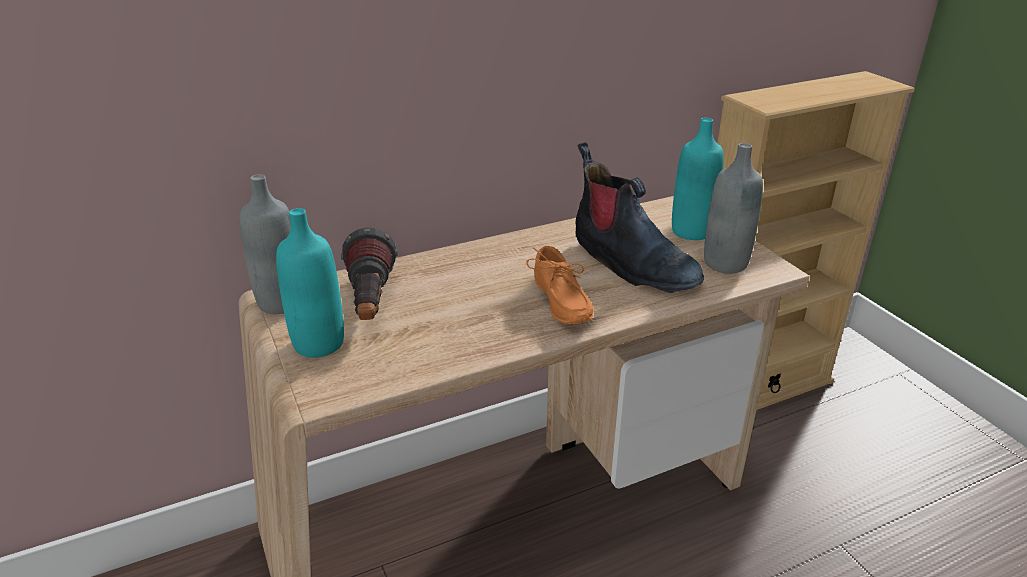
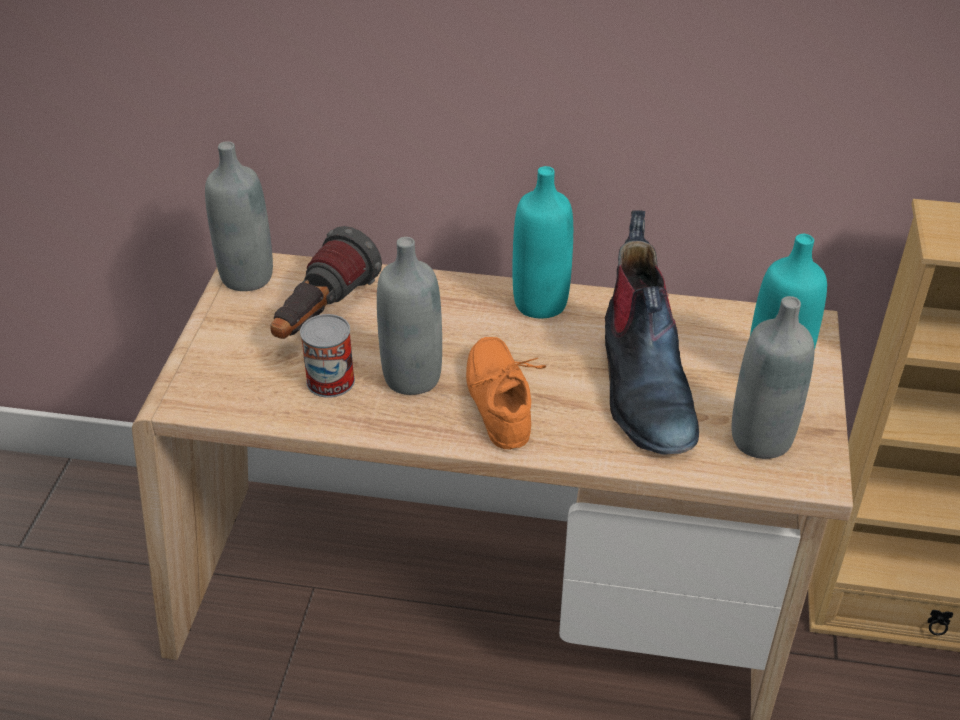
camera: 35 degrees right, 10 degrees up
turquoise bottle [276,208,344,358] -> turquoise bottle moved to [513,166,573,318]
orange shoe [526,246,594,324] -> orange shoe turned 150 degrees clockwise [466,337,546,450]
none -> can [300,314,355,398]
none -> grey bottle [377,237,442,395]

